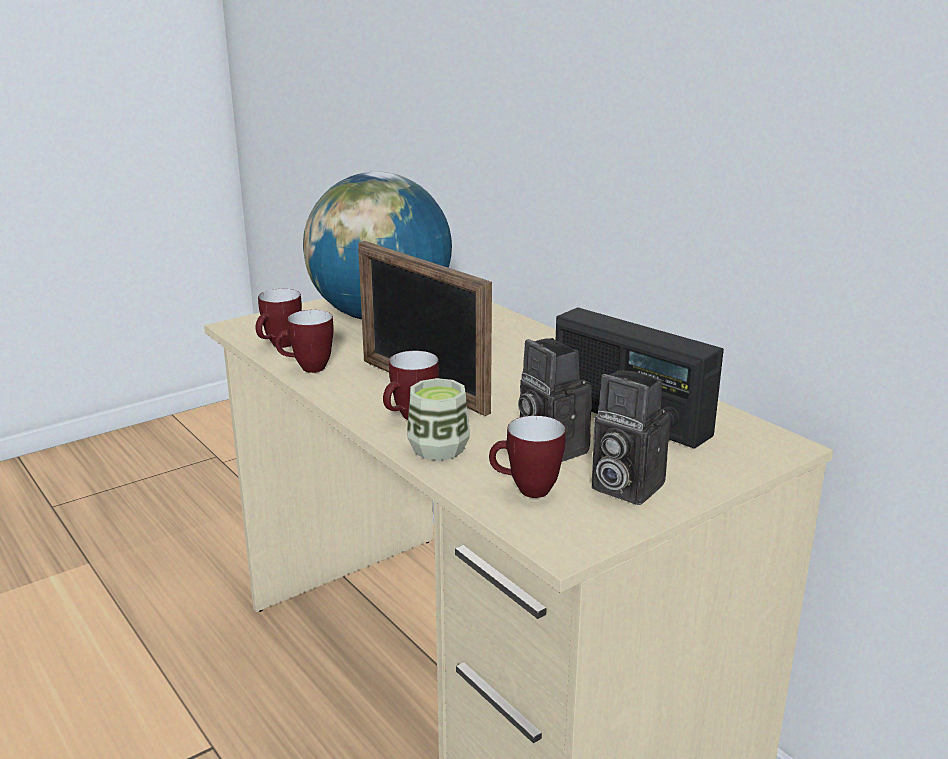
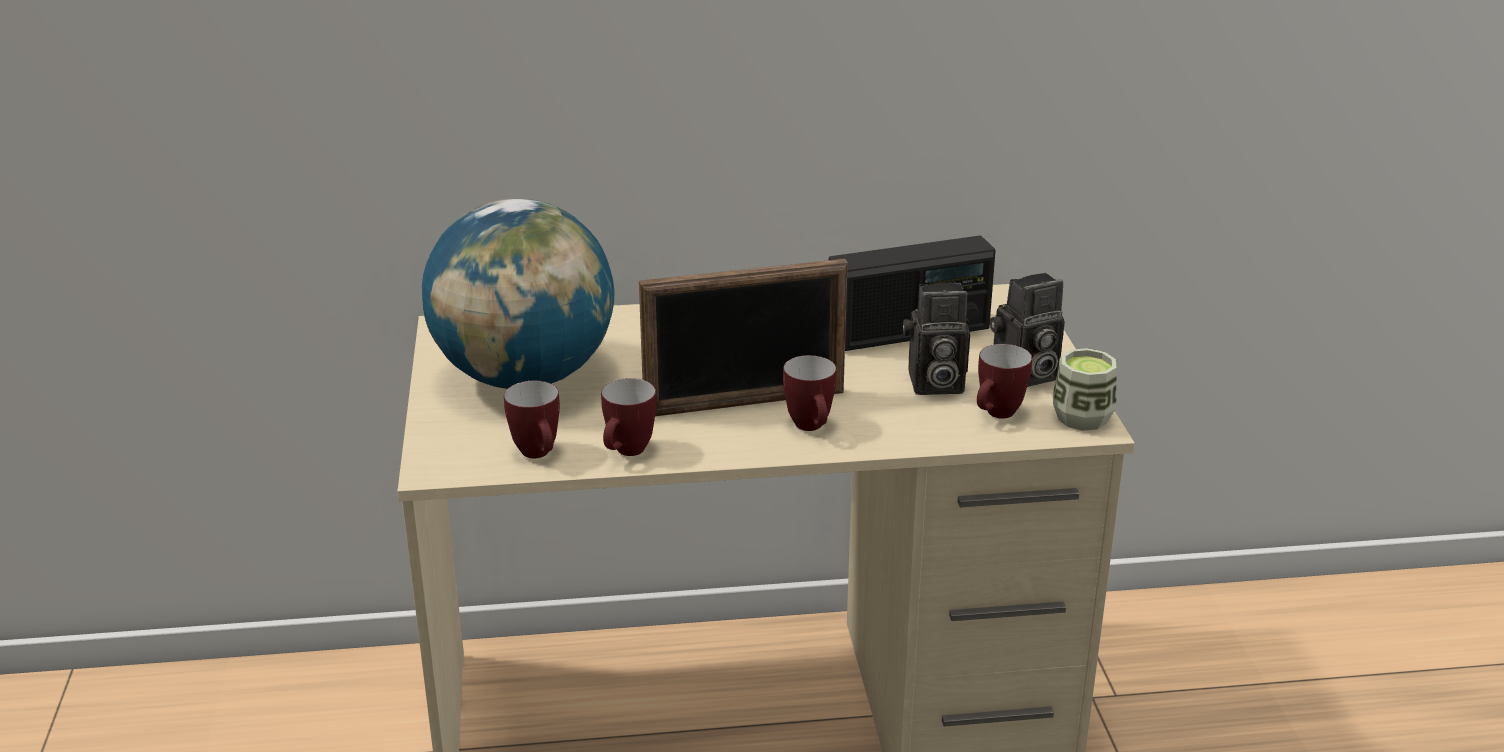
camera: 60 degrees left, 5 degrees up
cup [407,378,470,461] -> cup moved to [1053,348,1116,431]

